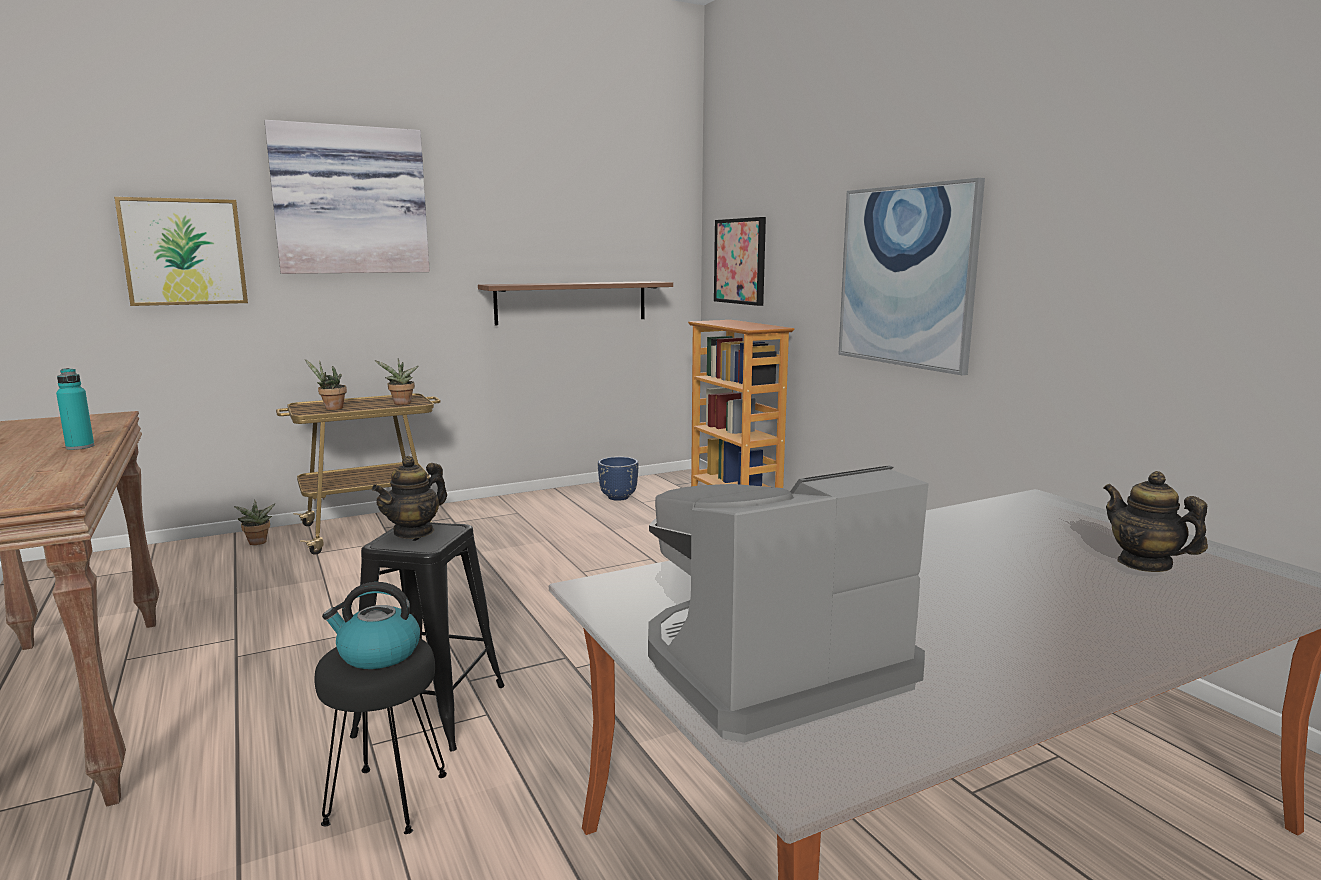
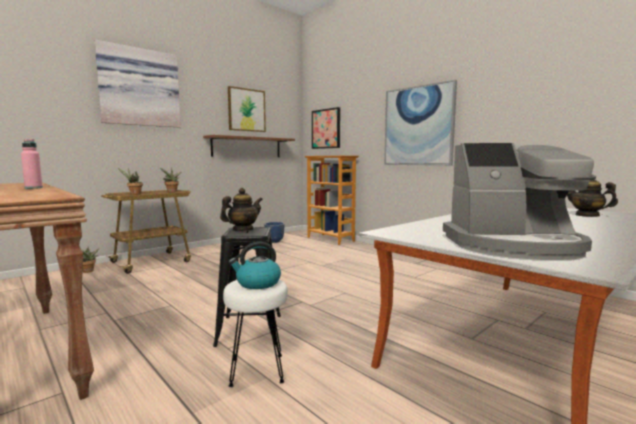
camera: 15 degrees left, 5 degrees down
turquoise bottle [56,368,94,450] -> pink bottle [21,139,43,189]
picture [114,197,248,306] -> picture moved to [228,86,266,132]
black stool [314,638,447,834] -> white stool [223,279,288,387]
teapot [372,456,447,539] -> teapot turned 150 degrees counterclockwise [220,188,263,231]
coffee machine [648,465,929,743] -> coffee machine turned 135 degrees counterclockwise [443,143,596,260]

